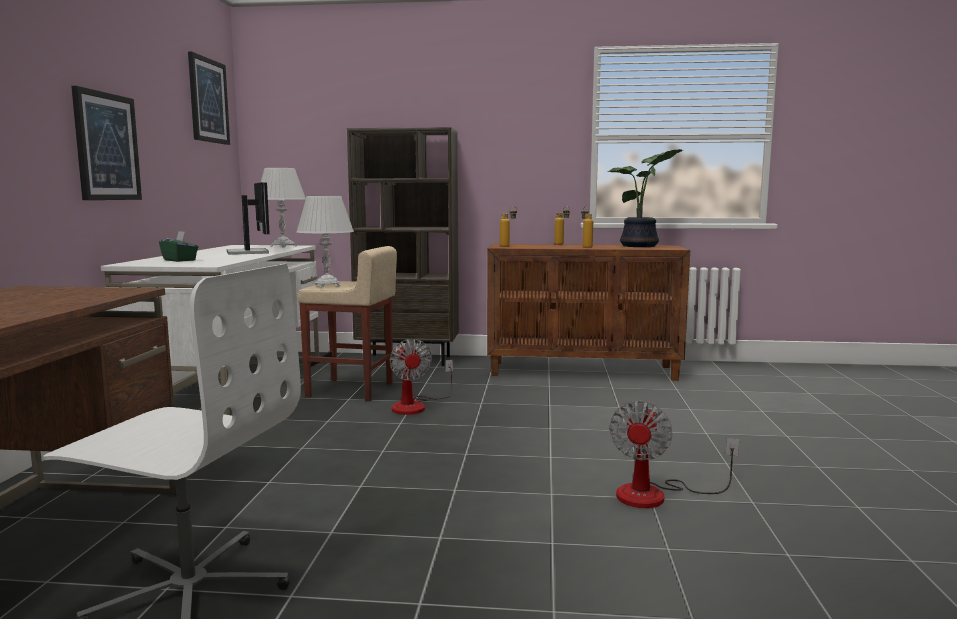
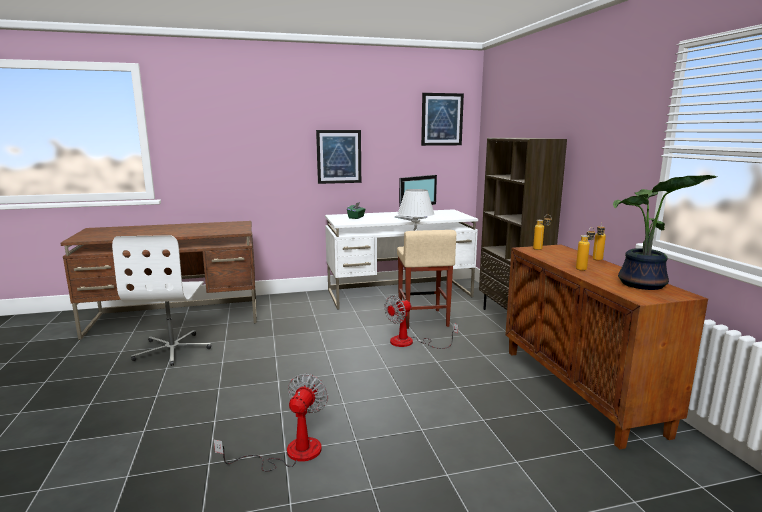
camera: 70 degrees right, 5 degrees up
white table lamp [261,168,306,247] -> none
fan [609,401,739,508] -> fan turned 105 degrees clockwise [213,373,328,471]

